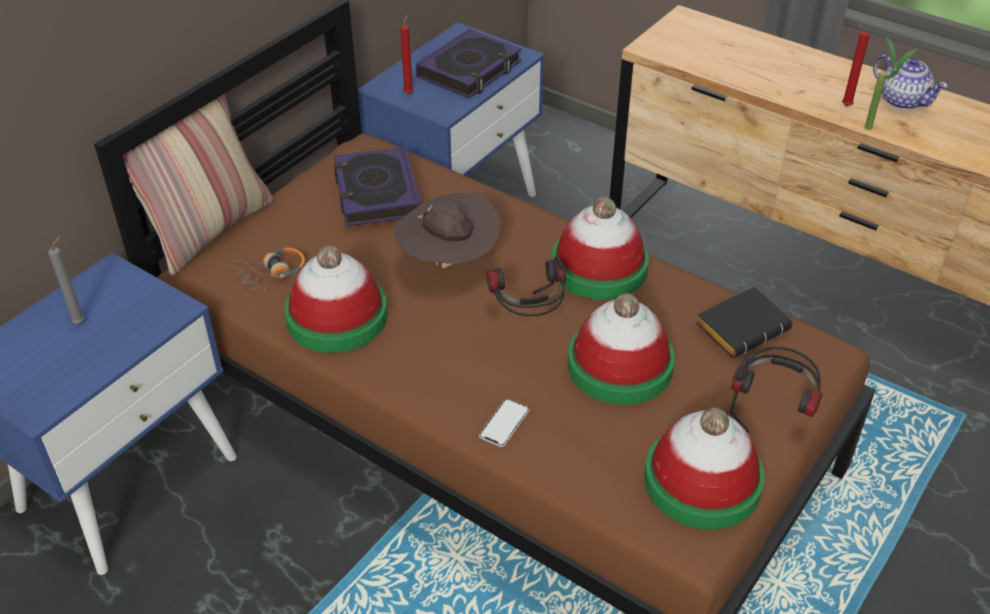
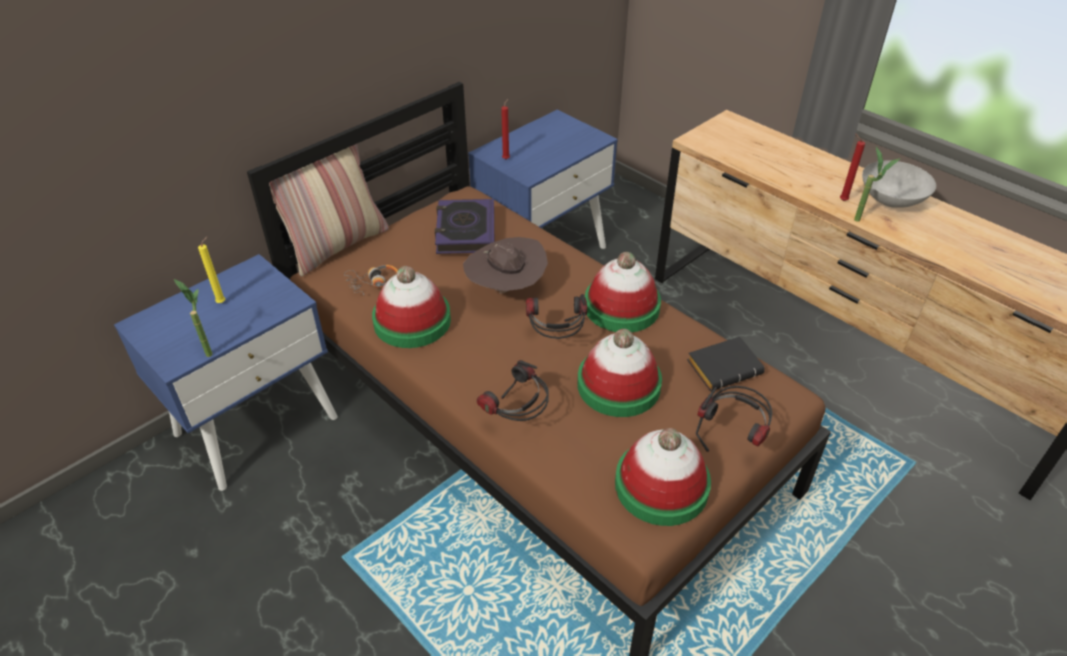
camera: 10 degrees right, 0 degrees up
grey candle [48,236,85,324] -> yellow candle [198,236,225,303]
book [416,29,521,98] -> none
phone [479,399,530,447] -> headphones [477,360,549,421]
teapot [873,54,948,110] -> grey bowl [862,161,936,208]
none -> potted plant [174,279,212,357]

